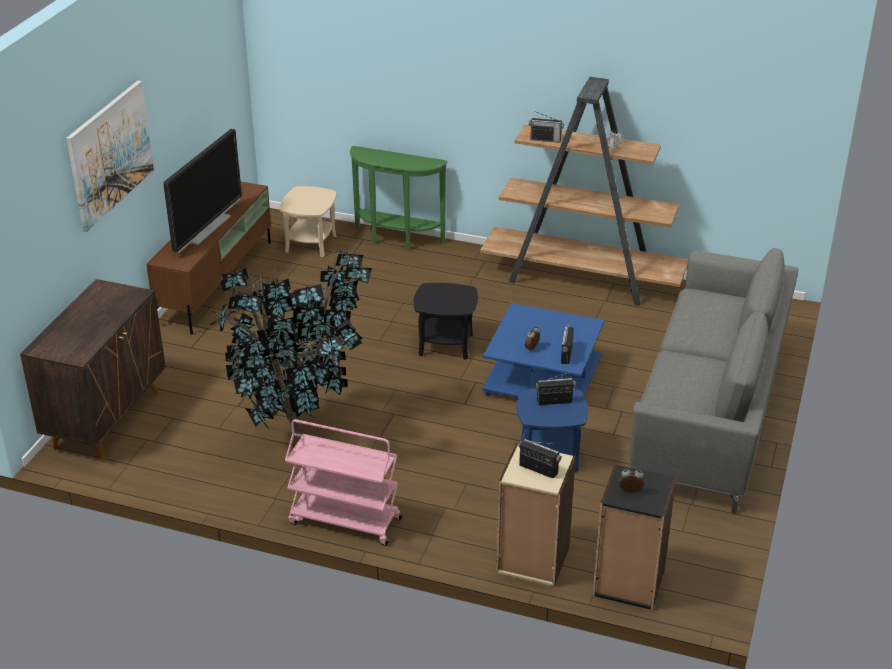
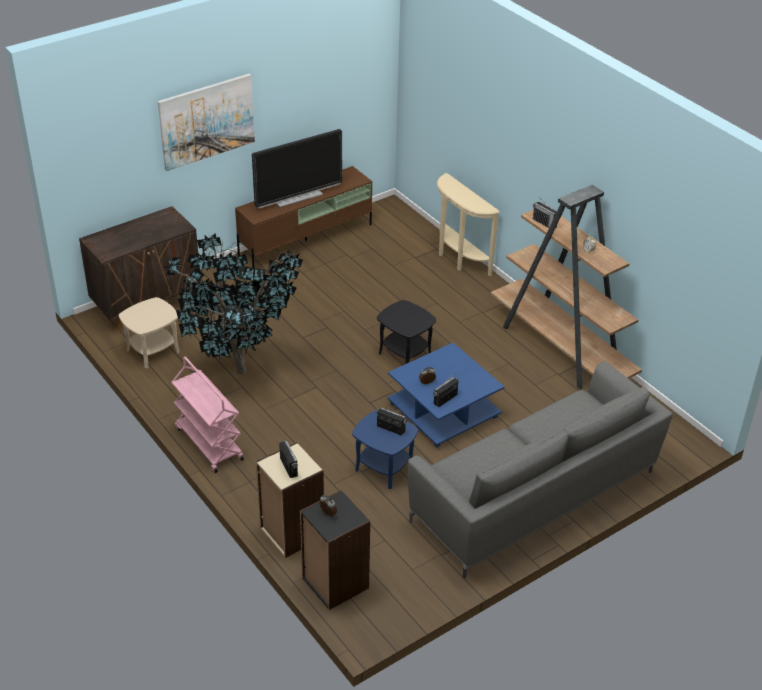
camera: 35 degrees right, 5 degrees up
beige side table [279,186,336,257] -> beige side table moved to [119,297,180,369]
green console table [350,146,448,250] -> beige console table [437,173,500,276]

